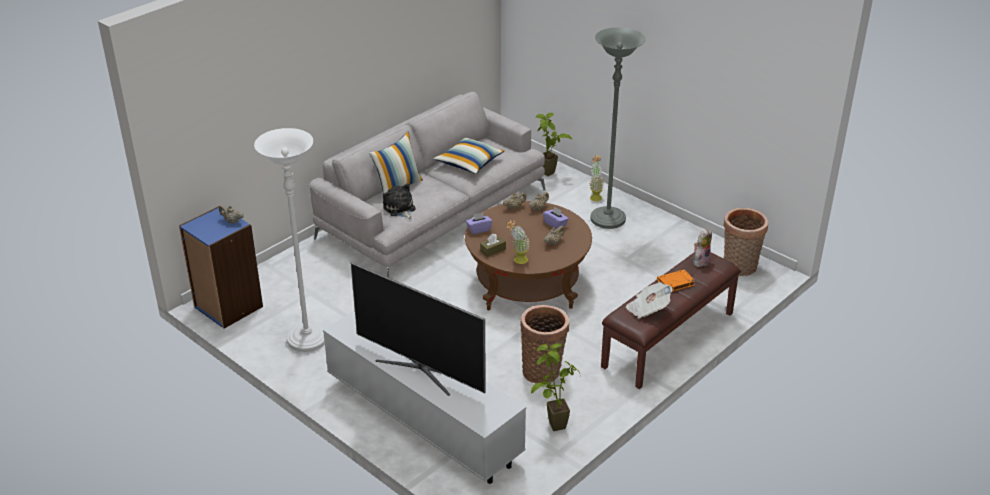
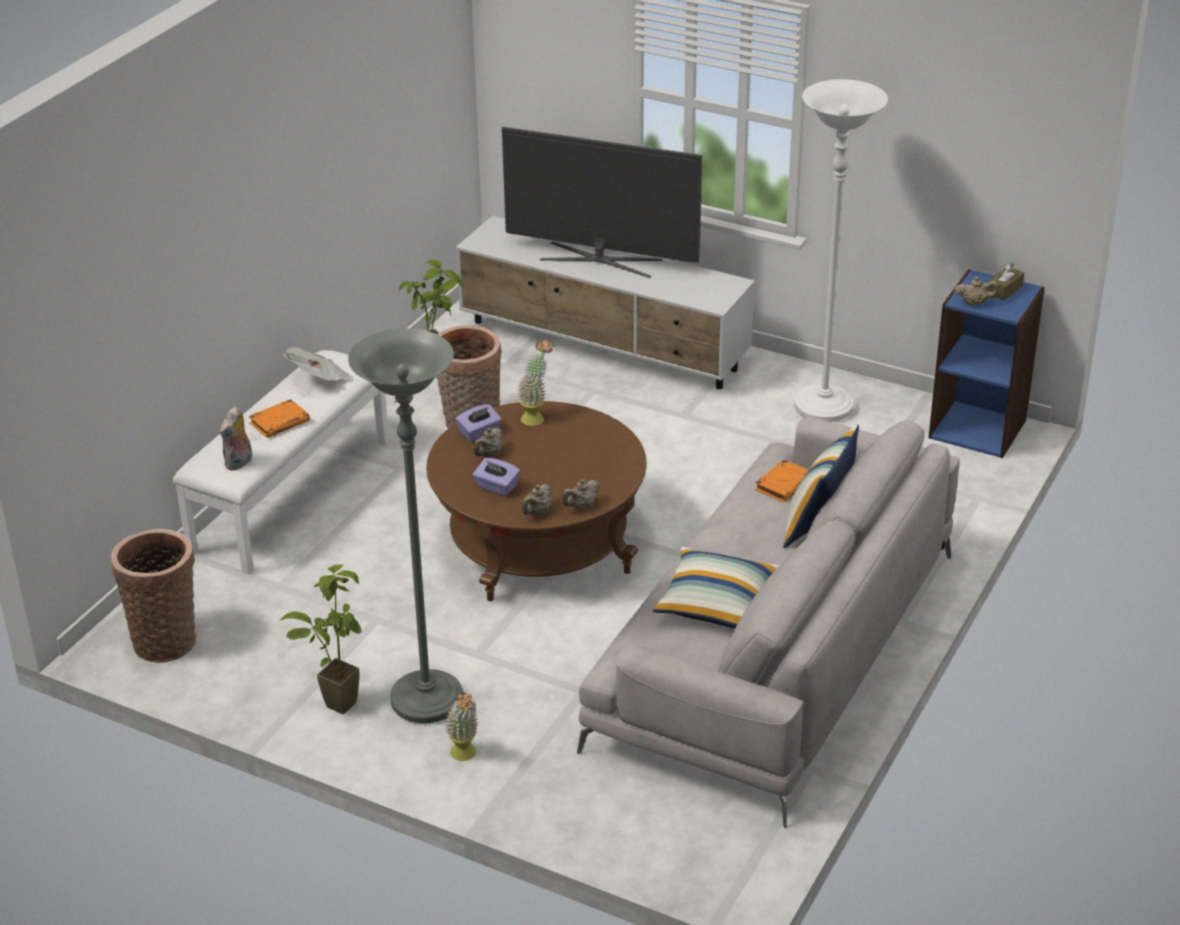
camera: 165 degrees right, 0 degrees up
plush toy [383,183,416,219] -> orange book [755,459,808,503]
purple tissue box [466,212,493,234] -> purple tissue box moved to [456,404,502,442]
brown tissue box [480,234,506,257] -> brown tissue box moved to [988,263,1024,300]
potted plant [536,113,572,176] -> potted plant moved to [280,565,362,714]
brown bench [601,252,741,389] -> white bench [173,350,389,575]

